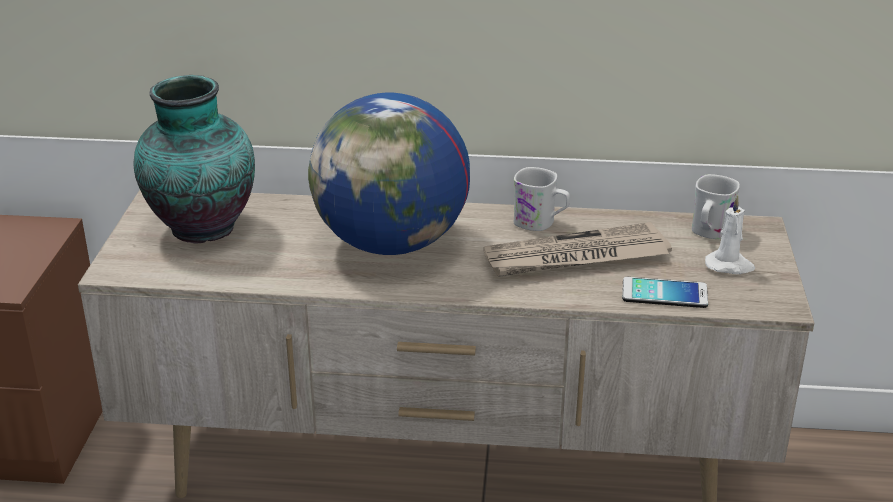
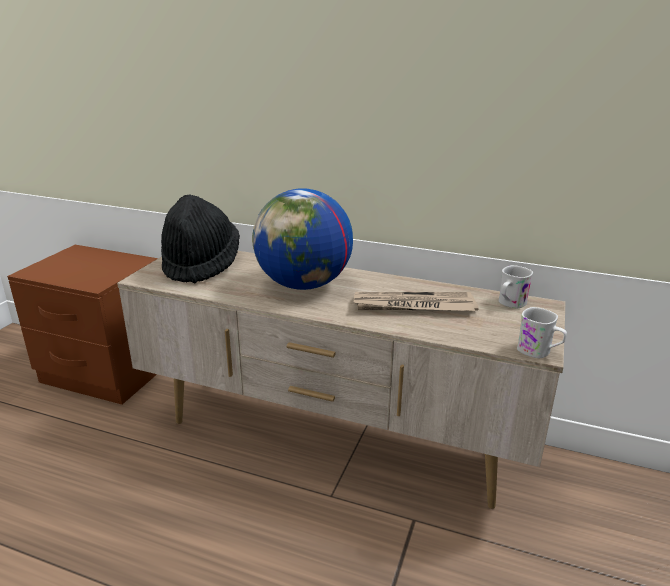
camera: 15 degrees right, 5 degrees down
vase [133,75,255,244] -> black hat [161,194,240,284]
white mug [514,167,570,231] -> white mug moved to [517,307,567,358]
phone [622,277,708,308] -> none
white candle [705,195,755,274] -> none

